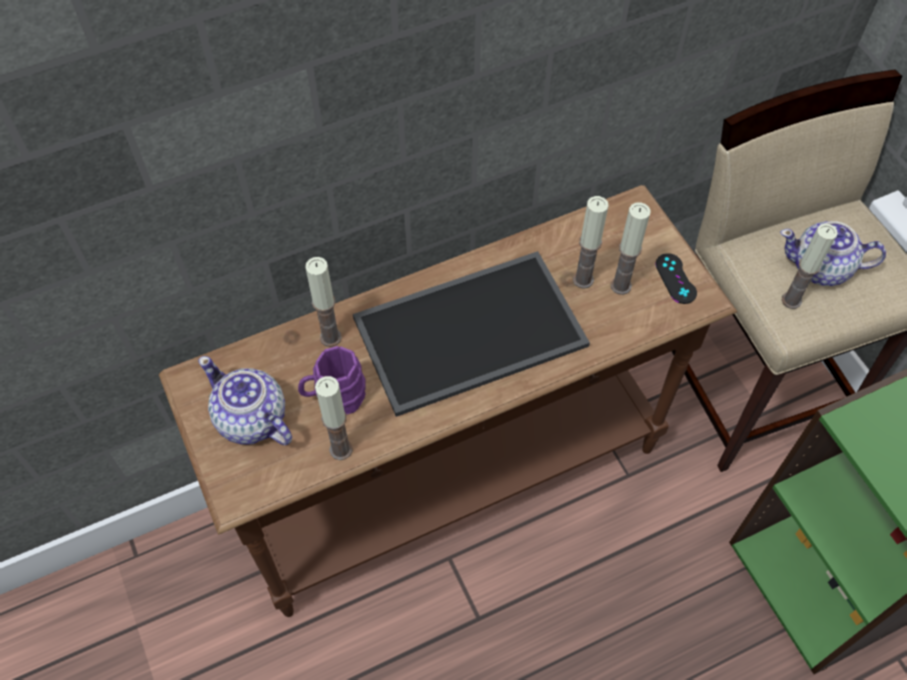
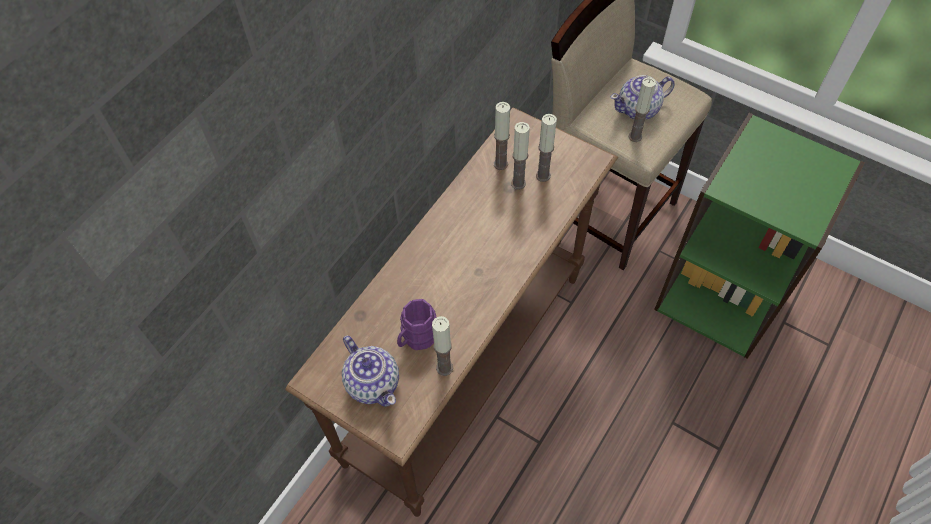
camera: 30 degrees left, 0 degrees up
teapot [198,356,292,445] -> teapot turned 135 degrees counterclockwise [342,335,399,407]
candle [305,257,342,347] -> candle moved to [494,102,510,170]
tray [353,251,590,417] -> none
black game controller [656,253,697,304] -> none

